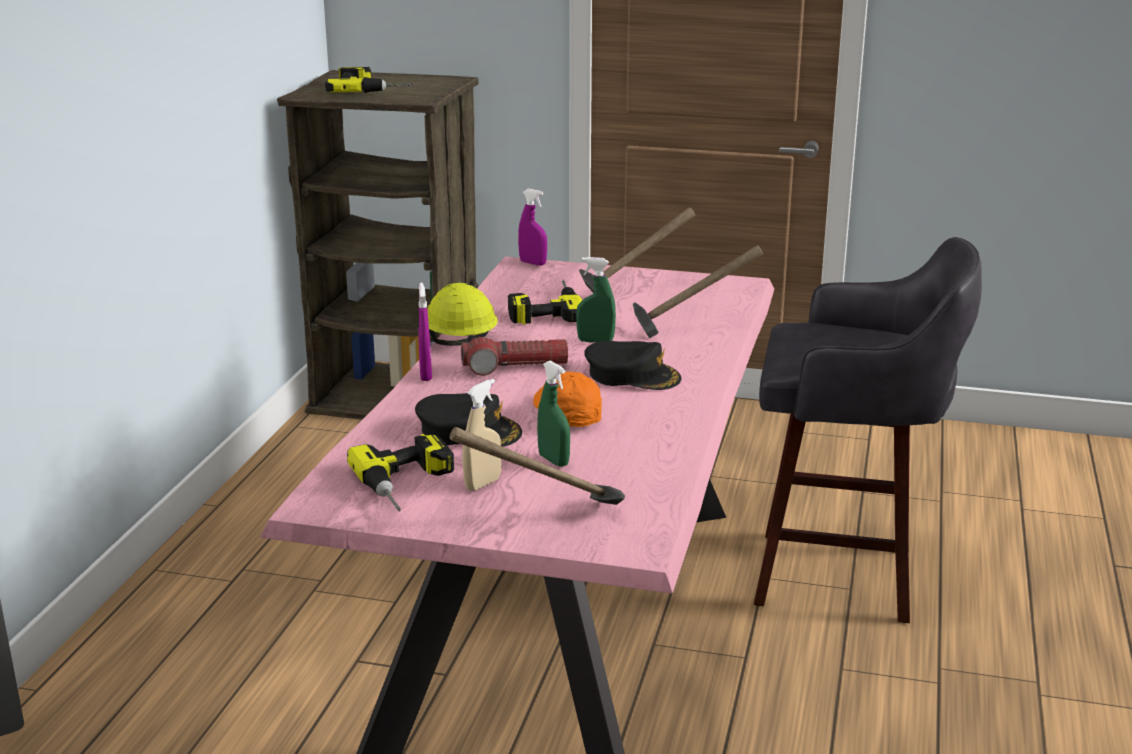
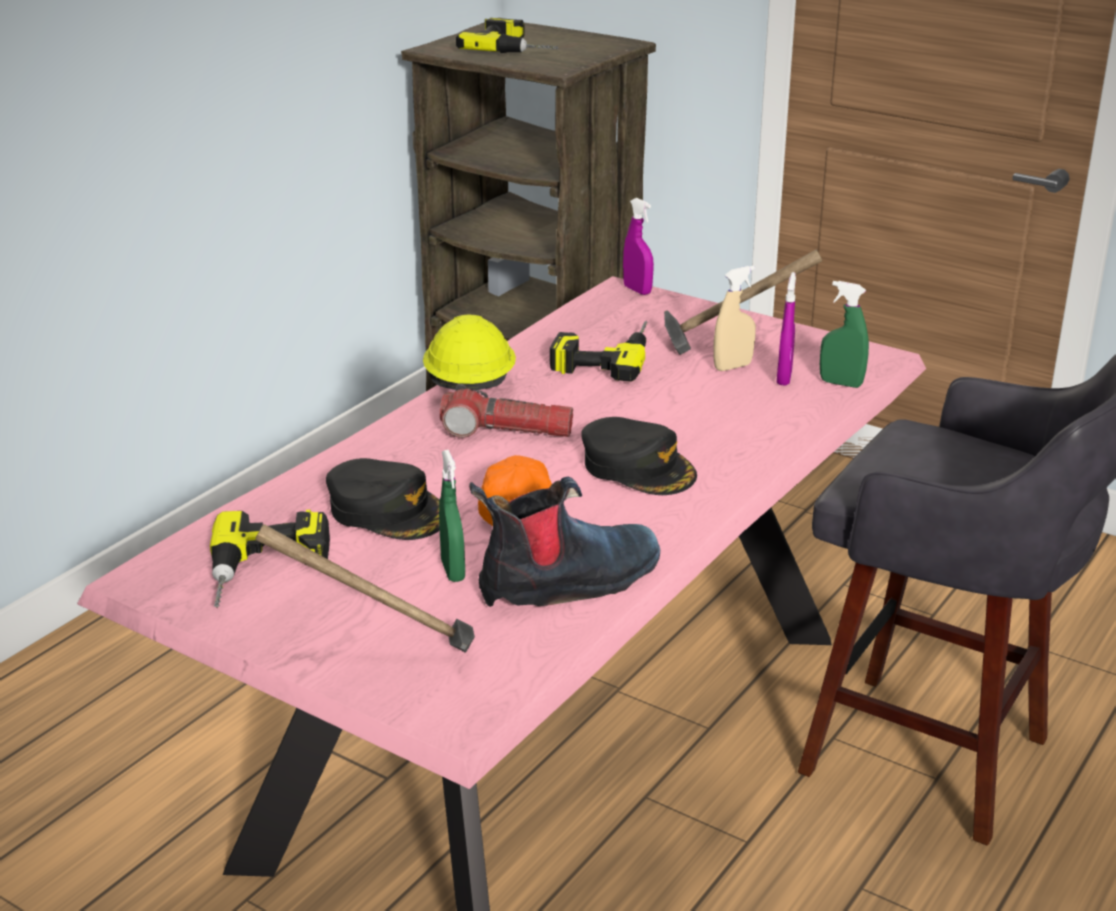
camera: 20 degrees right, 5 degrees up
purple spray bottle [418,282,432,381] -> purple spray bottle moved to [777,272,796,386]
beige spray bottle [462,379,501,491] -> beige spray bottle moved to [714,266,756,371]
green spray bottle [576,257,616,343] -> green spray bottle moved to [820,281,869,388]
hammer [633,245,763,338] -> none
none -> boot [469,477,660,607]

